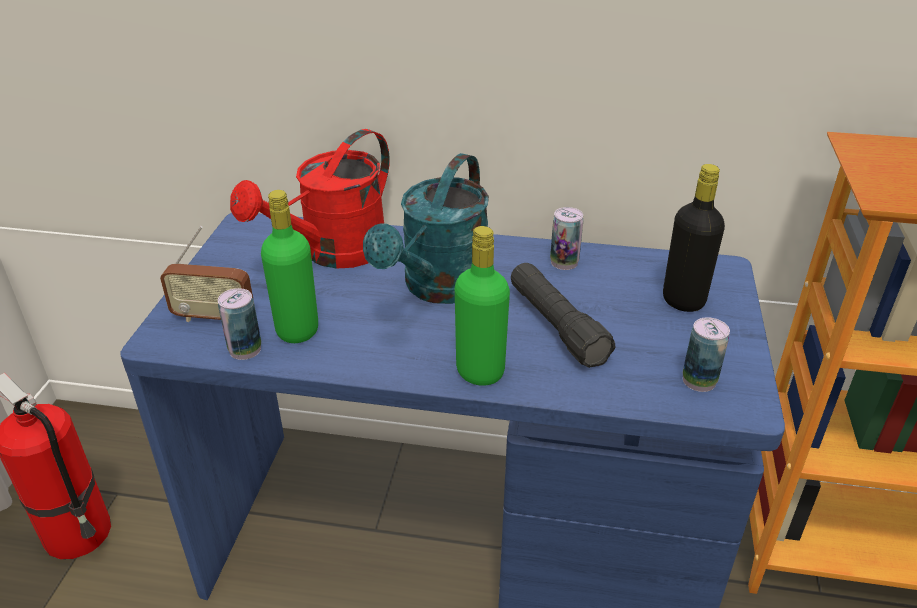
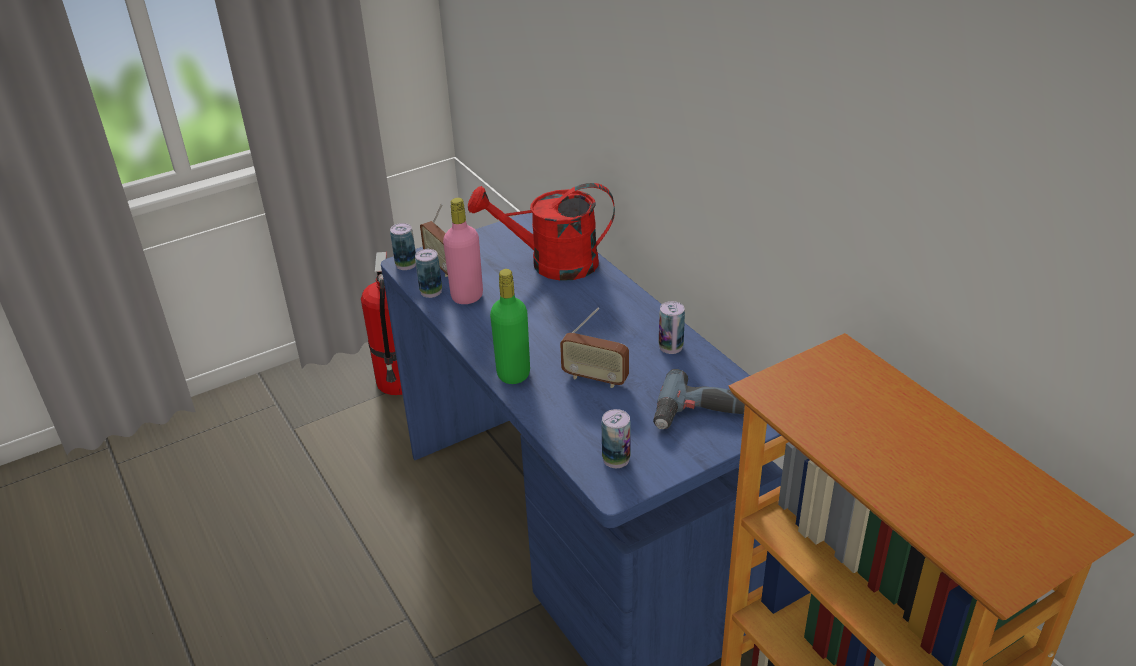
camera: 50 degrees right, 0 degrees up
green bottle [261,190,318,343] -> pink bottle [443,198,483,304]
turquoise watering can [363,153,489,304] -> none
black flashlight [511,263,615,368] -> radio [560,308,629,388]
black bottle [663,164,725,312] -> power drill [653,369,745,429]
none -> can [390,223,416,270]

